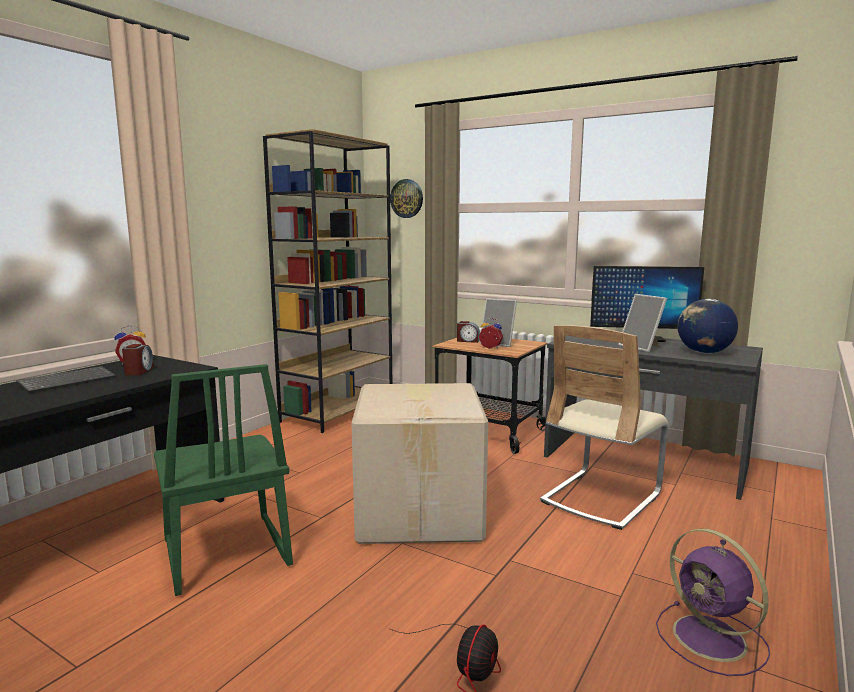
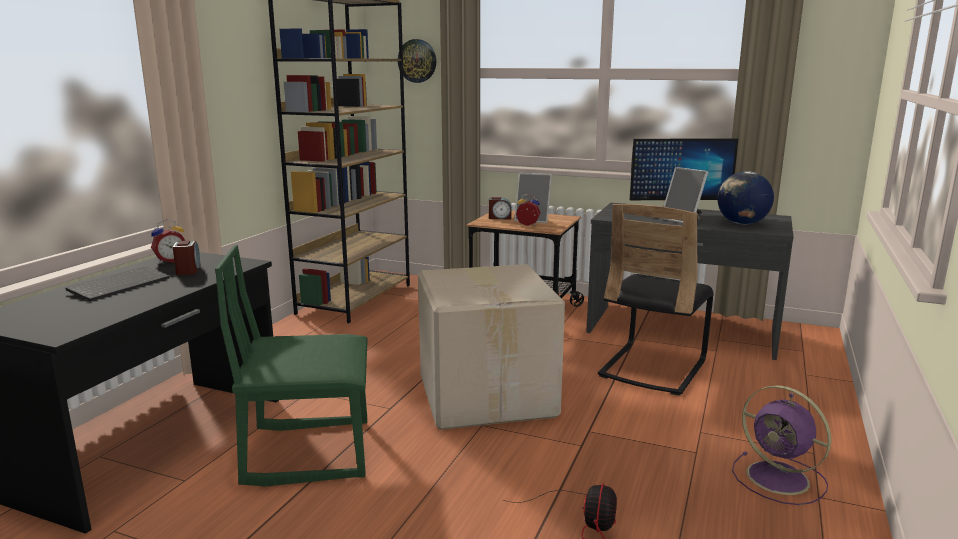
camera: 10 degrees left, 5 degrees up
green chair [154,364,293,596] -> green chair turned 120 degrees clockwise [215,245,368,487]
beige chair [540,325,668,530] -> black chair [598,204,714,396]

